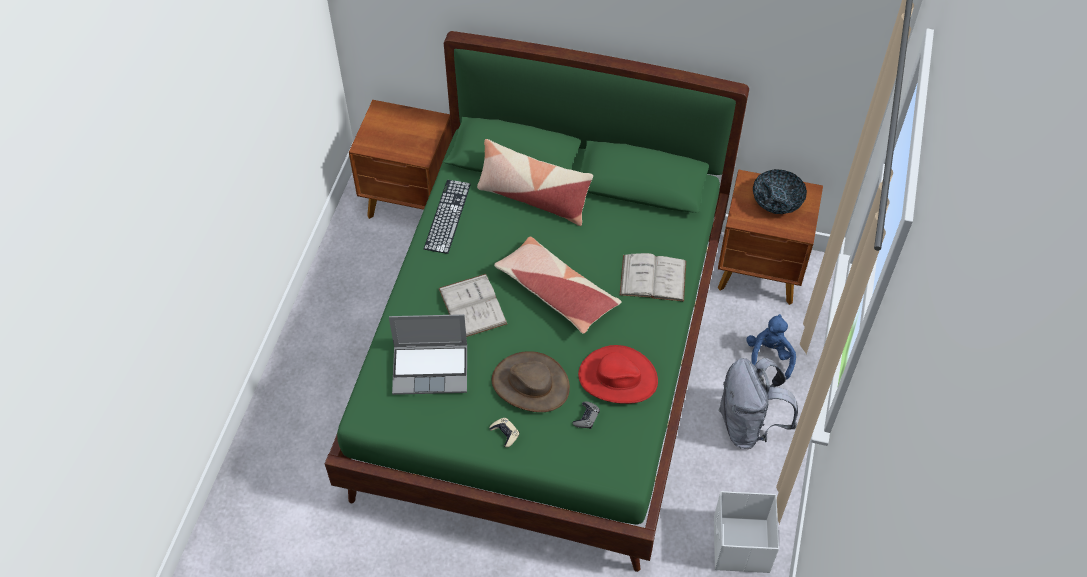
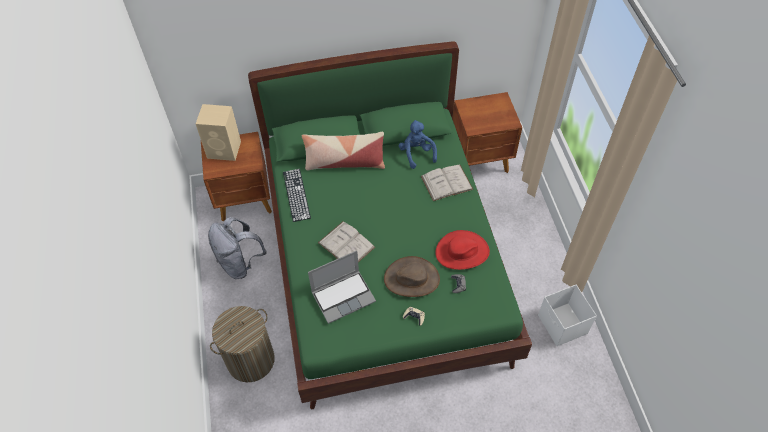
camera: 25 degrees left, 0 degrees up
pillow [494,237,622,334] -> none
grey backpack [719,358,798,449] -> grey backpack moved to [208,217,266,279]
blue plush toy [746,314,796,379] -> blue plush toy moved to [399,120,437,169]
bowl [753,169,807,214] -> none
none -> beige speaker [196,104,241,161]
none -> laundry basket [210,306,275,382]

